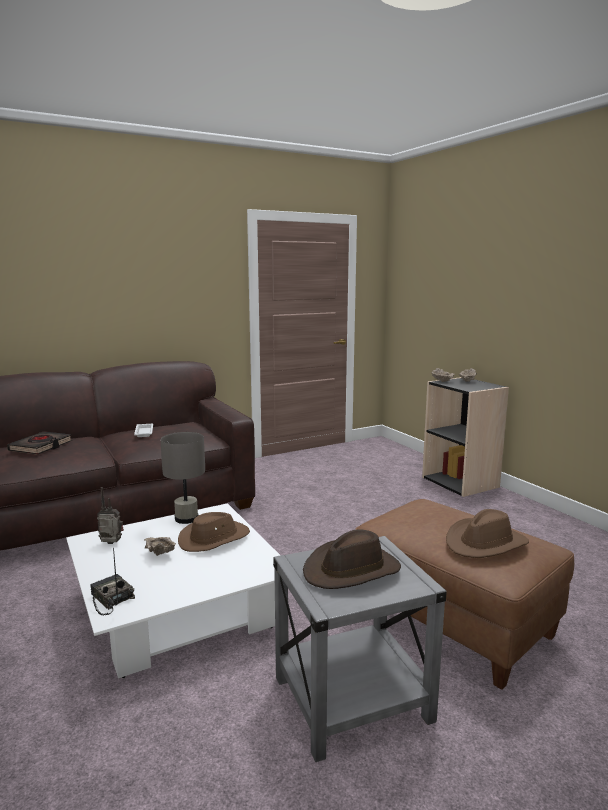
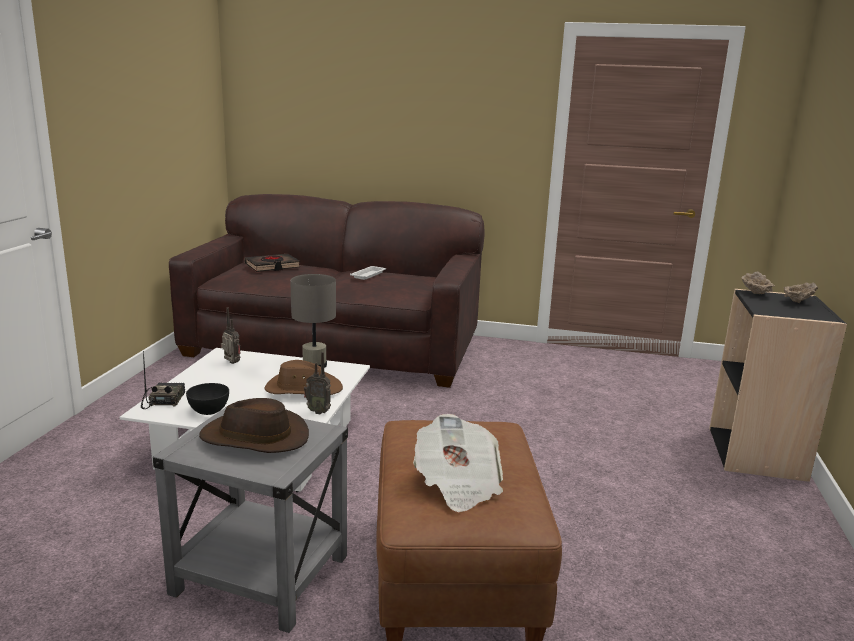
camera: 40 degrees right, 5 degrees up
beige bowl [144,537,176,555] -> none
brown hat [446,509,529,558] -> newspaper [413,414,503,512]
none -> black bowl [186,383,229,415]
none -> radio [304,352,331,415]

